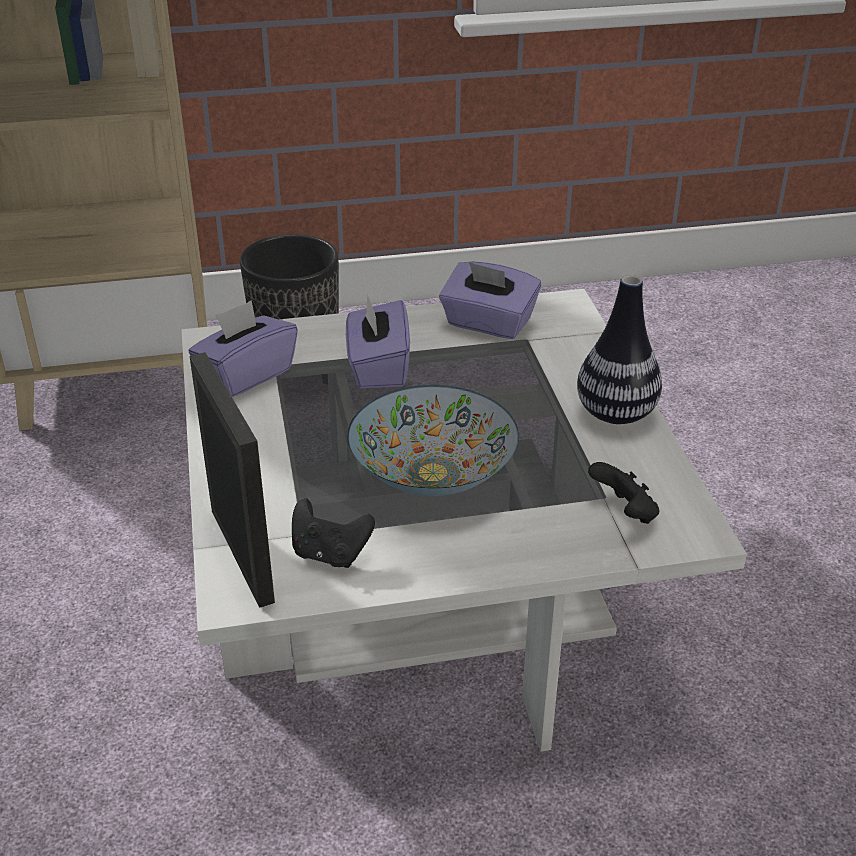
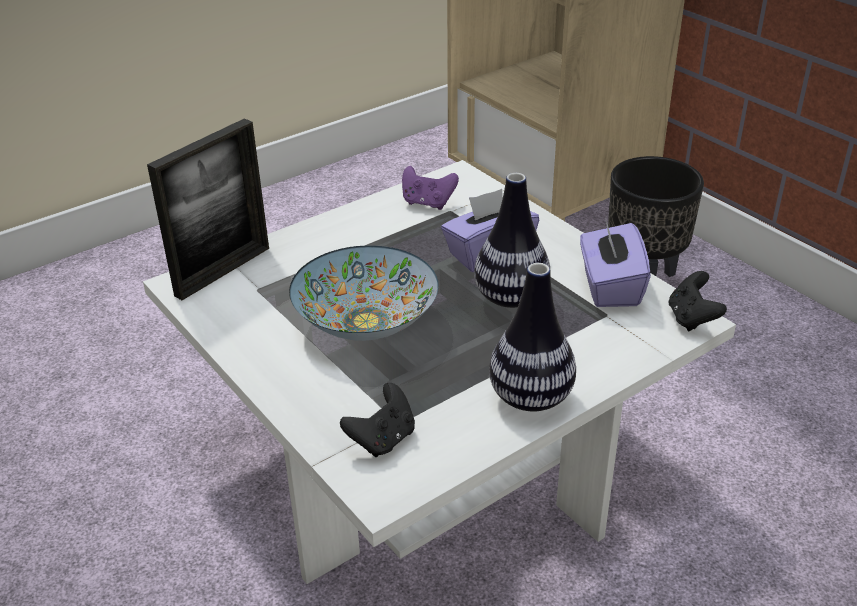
camera: 65 degrees right, 0 degrees up
purple tissue box [189,300,298,397] -> purple game controller [402,166,459,210]
black game controller [292,498,375,568] -> black game controller moved to [669,271,727,331]
none -> vase [474,173,550,308]

